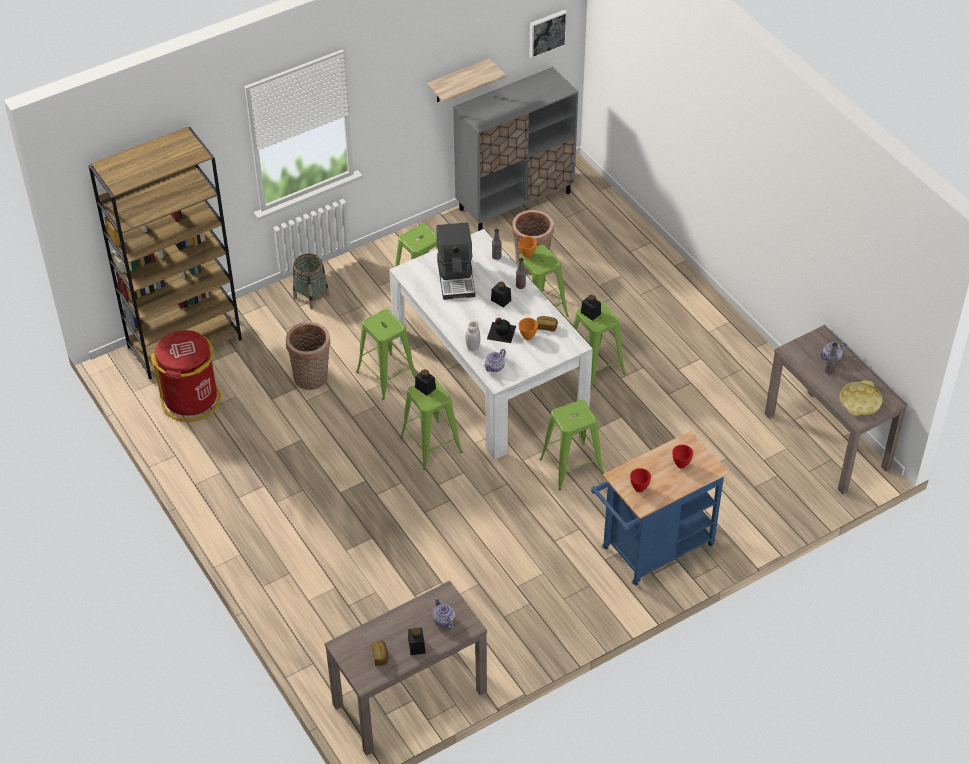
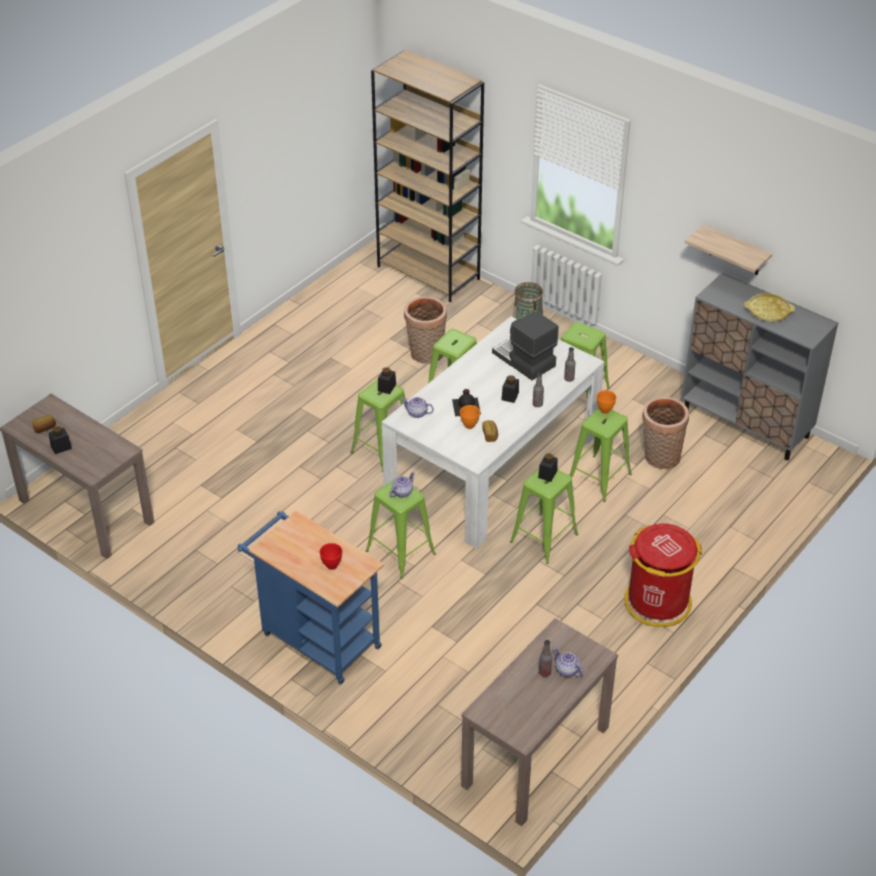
camera: 70 degrees right, 5 degrees down
red trash can [151,330,221,422] -> red trash can moved to [624,524,702,627]
teapot [433,597,455,629] -> teapot moved to [390,472,415,497]
coffee machine [436,222,475,300] -> coffee machine turned 75 degrees clockwise [492,312,559,380]
white jar [466,321,480,351] -> none
picture [529,10,567,59] -> none
red bowl [630,468,651,492] -> none
yellow tray [840,380,882,416] -> yellow tray moved to [744,293,795,322]

